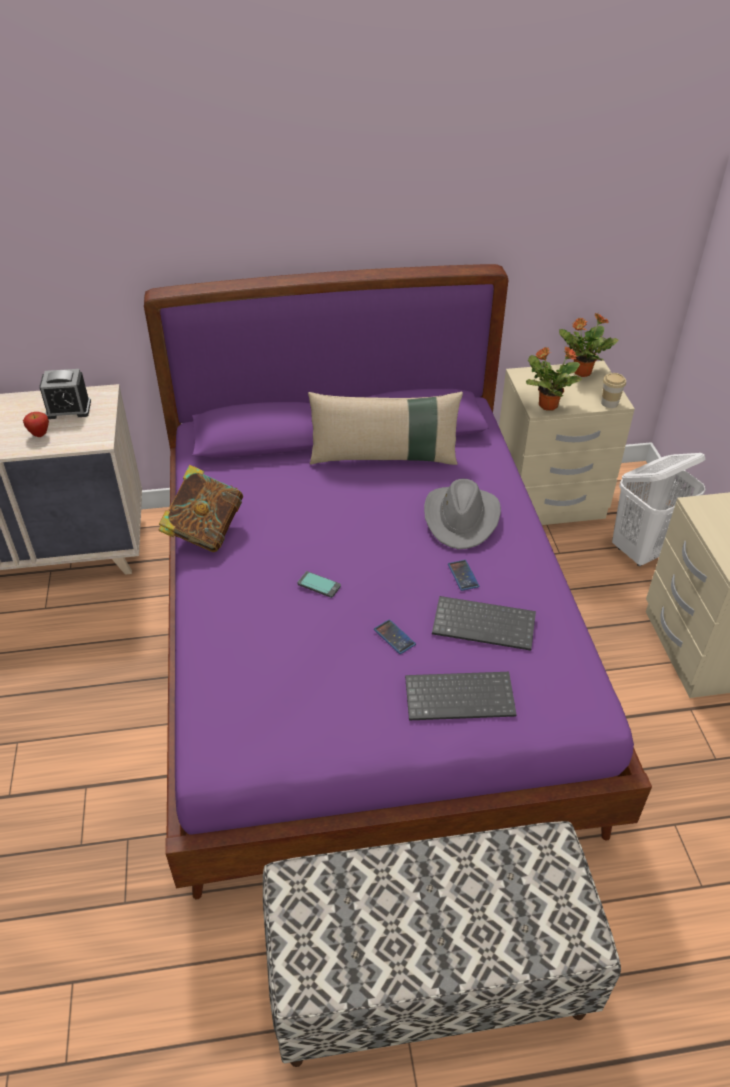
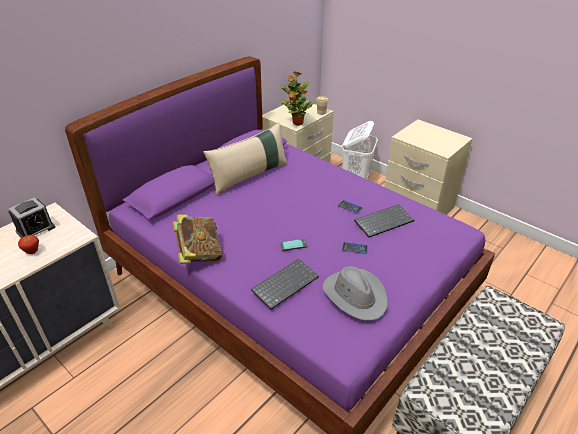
camera: 40 degrees left, 5 degrees down
keyboard [405,672,517,720] -> keyboard moved to [251,259,319,310]
grey hat [424,479,501,549] -> grey hat moved to [322,266,388,321]

